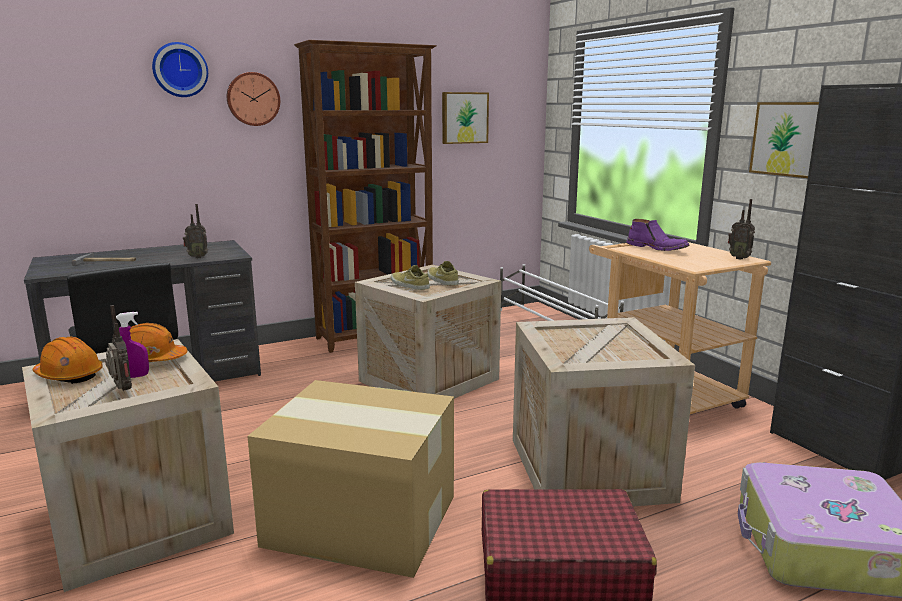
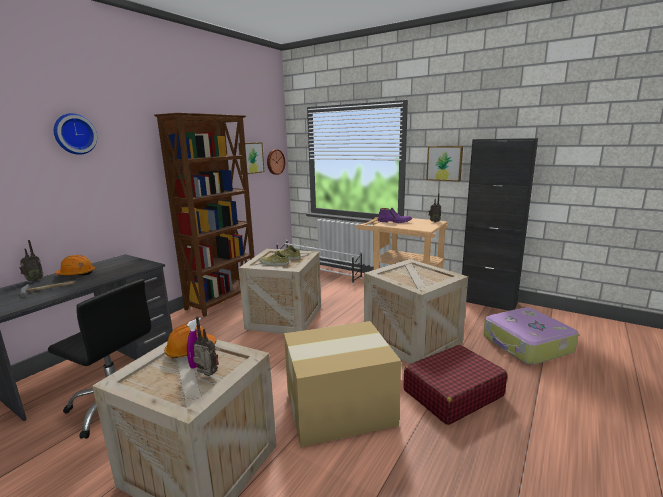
camera: 30 degrees left, 0 degrees up
orange hard hat [33,337,103,384] -> orange hard hat moved to [55,255,95,276]
radio [183,204,208,258] -> radio moved to [19,240,44,282]
wall clock [227,72,280,126] -> wall clock moved to [267,150,285,175]

